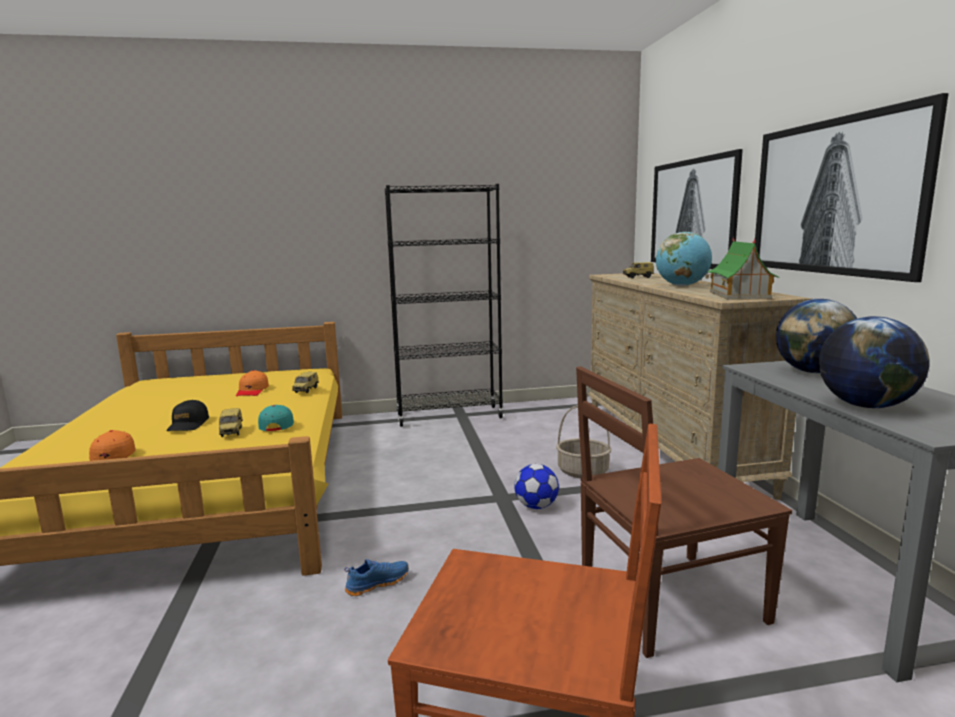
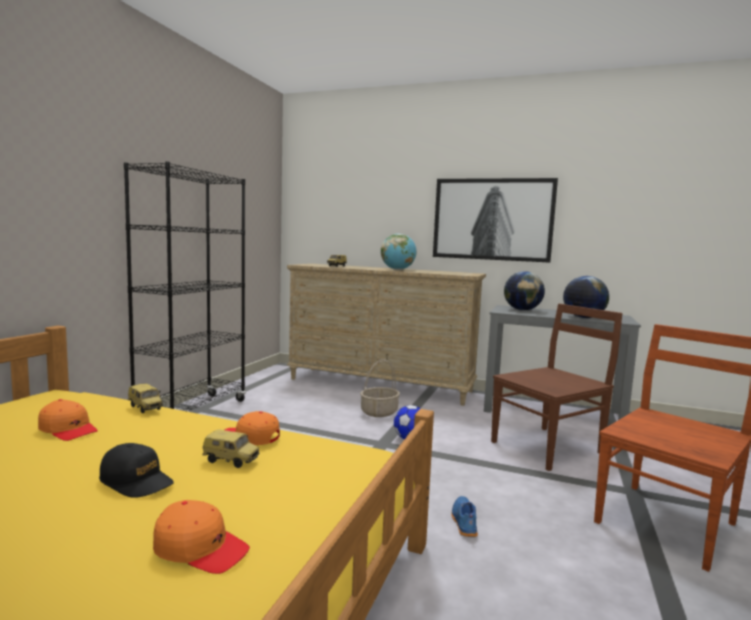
camera: 60 degrees left, 5 degrees down
turquoise cap [258,405,294,431] -> orange cap [224,411,280,445]
brown chair [576,366,792,658] -> brown chair turned 135 degrees counterclockwise [491,304,623,471]
picture [651,149,743,269] -> none
toy house [704,237,779,300] -> none

